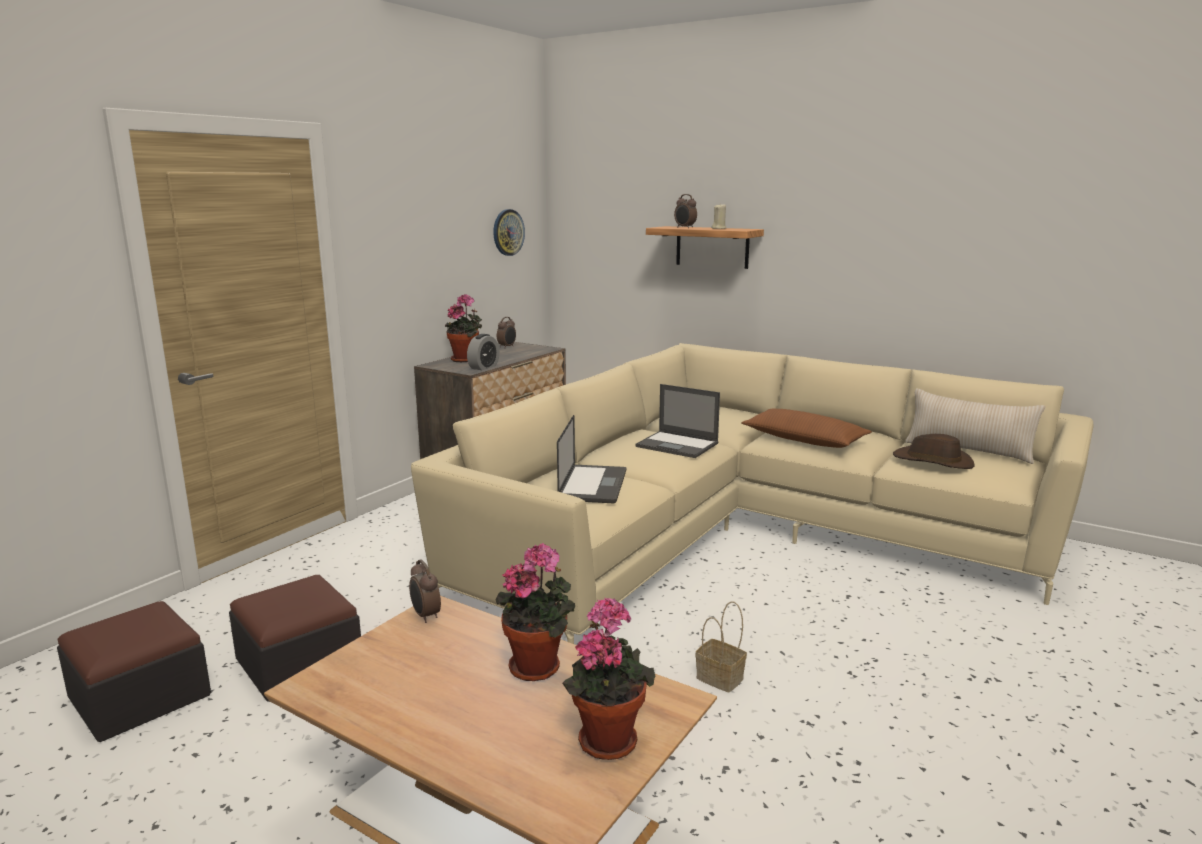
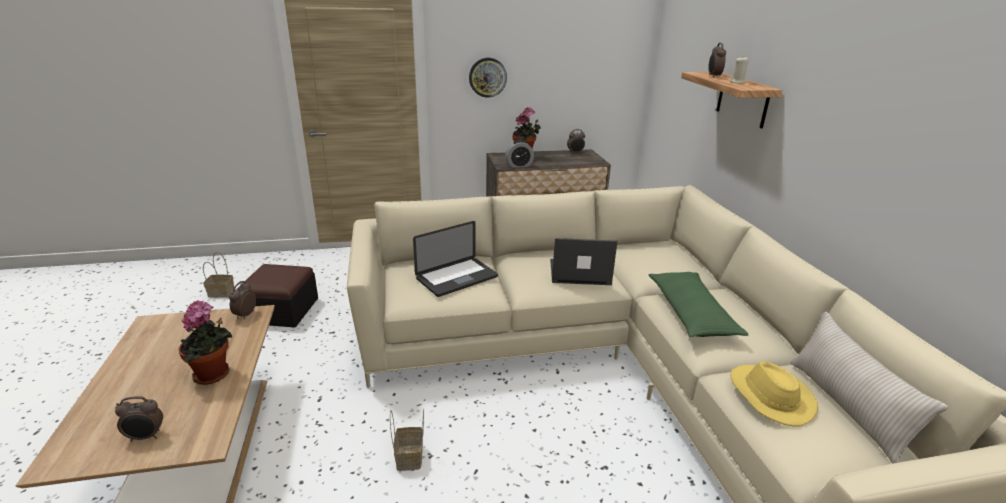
camera: 45 degrees right, 10 degrees up
ottoman [57,601,211,742] -> basket [203,252,234,298]
wall clock [493,209,525,256] -> wall clock moved to [469,58,507,98]
potted plant [562,598,655,760] -> alarm clock [115,396,163,442]
laptop [635,384,720,458] -> laptop turned 105 degrees clockwise [550,238,617,285]
brown pillow [741,409,872,448] -> green pillow [649,272,749,337]
brown hat [893,434,974,469] -> yellow hat [730,362,818,426]

